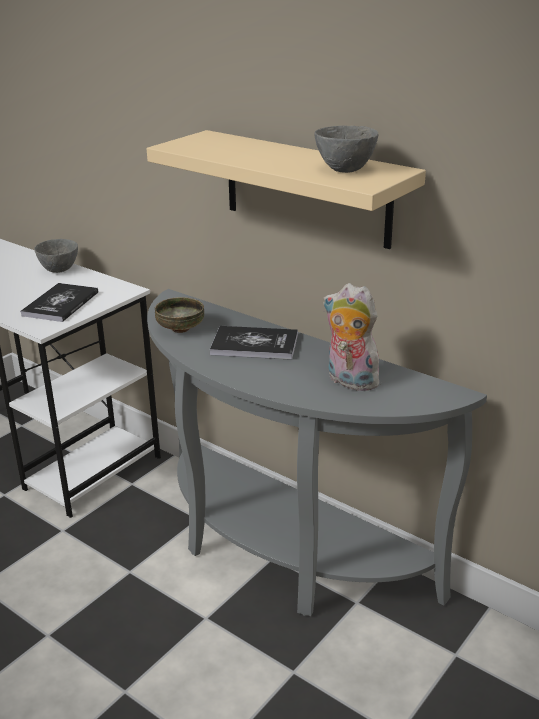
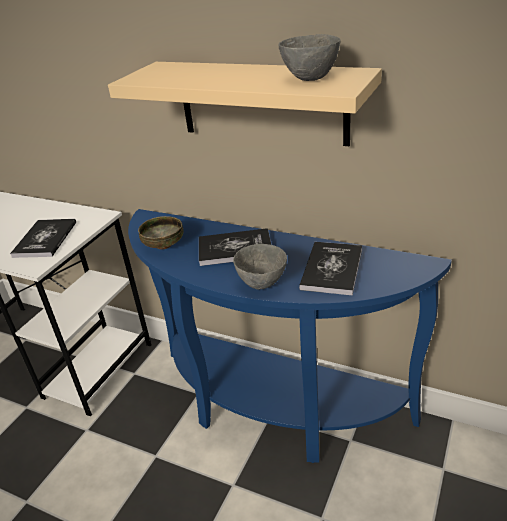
camera: 10 degrees left, 5 degrees up
grey bowl [34,239,78,273] -> grey bowl moved to [233,244,287,290]
grey console table [147,289,487,616] -> blue console table [128,209,452,463]
plush toy [323,283,384,392] -> book [299,242,362,296]

